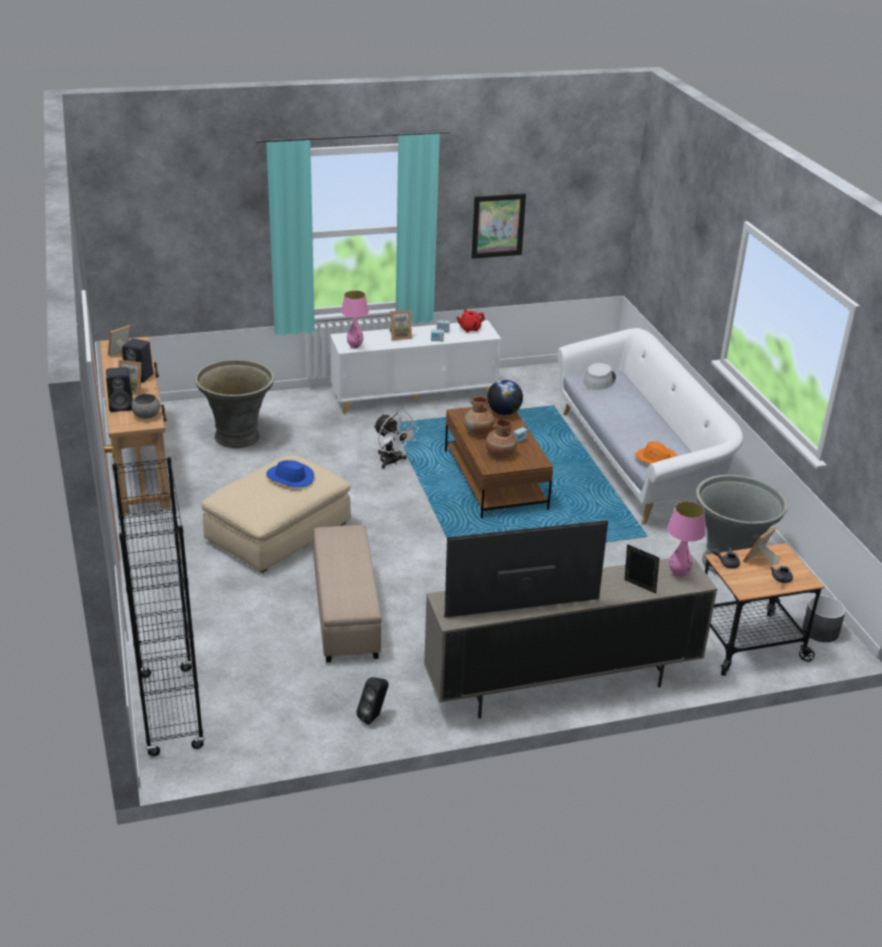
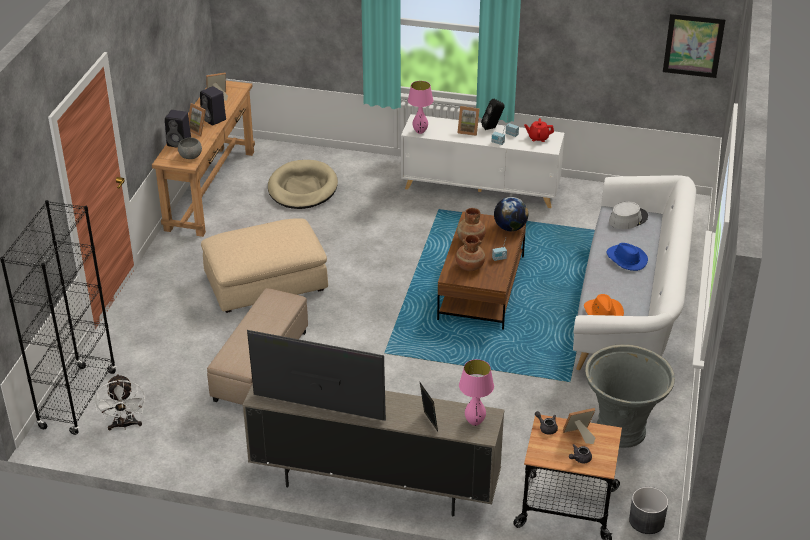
camera: 30 degrees right, 5 degrees up
grey planter [195,359,275,448] -> beige dog bed [268,160,338,209]
blue hat [266,460,314,487] -> blue hat moved to [607,243,648,271]
black speaker [356,677,389,725] -> black speaker moved to [481,99,505,130]
white fan [374,412,418,469] -> white fan moved to [95,374,145,430]
picture [471,193,526,259] -> picture moved to [663,13,726,78]

